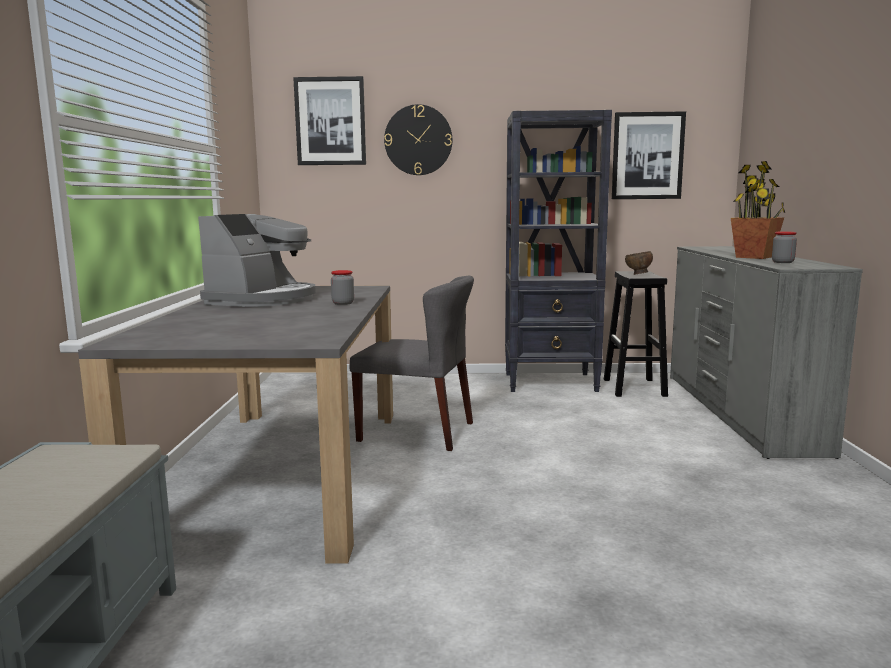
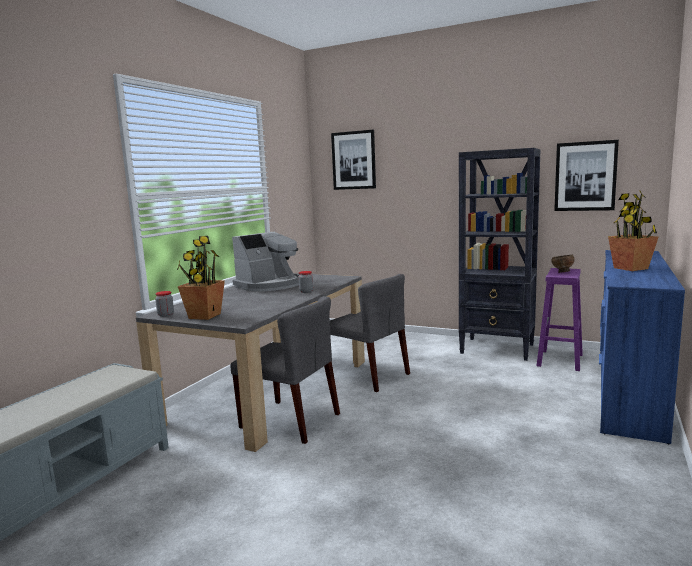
camera: 25 degrees right, 0 degrees up
wall clock [384,104,452,175] -> none
black stool [604,271,668,397] -> purple stool [537,268,583,371]
grey dresser [670,246,863,459] -> blue dresser [599,250,685,444]
jar [772,231,797,263] -> jar moved to [155,291,174,317]
none -> potted plant [177,236,225,320]
none -> grey chair [231,296,340,444]

